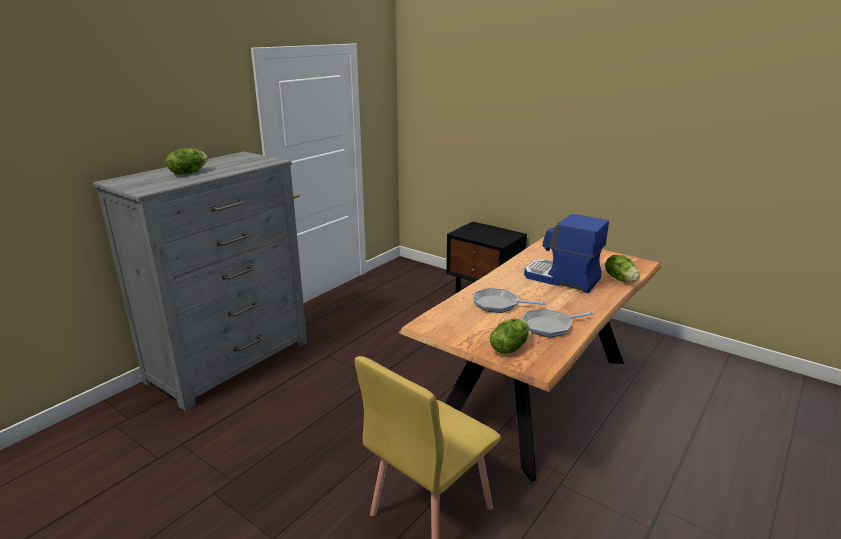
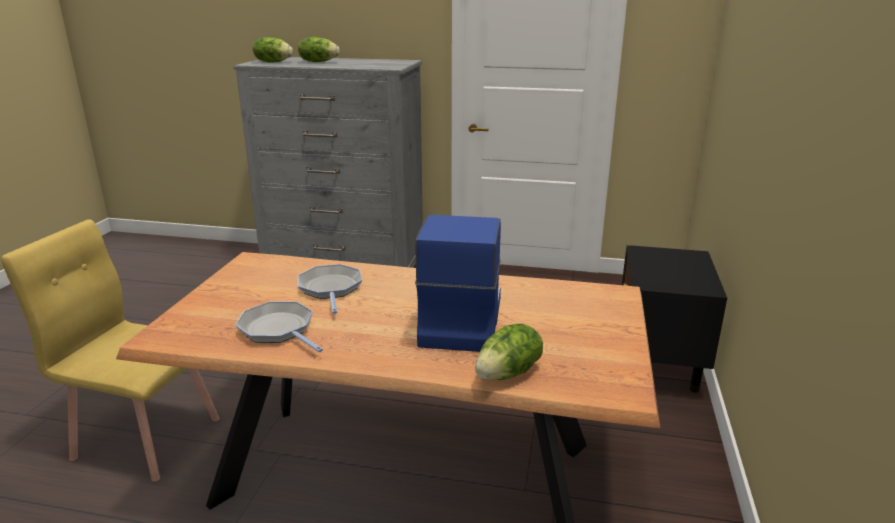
camera: 65 degrees right, 0 degrees up
lettuce [490,319,529,354] -> lettuce moved to [253,37,293,62]

